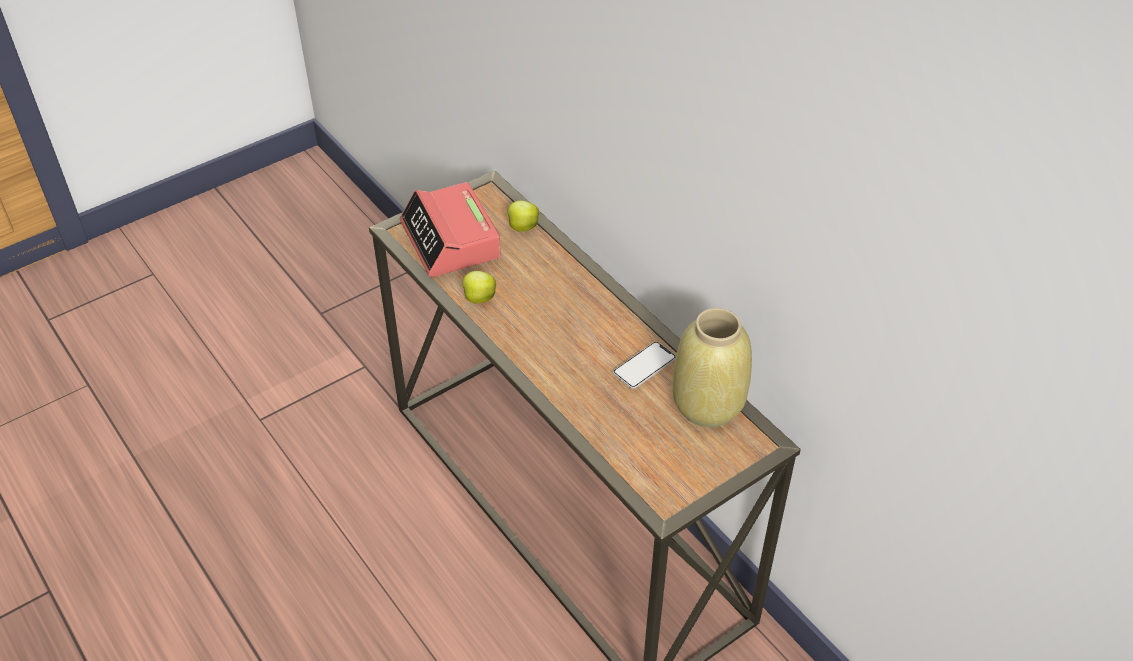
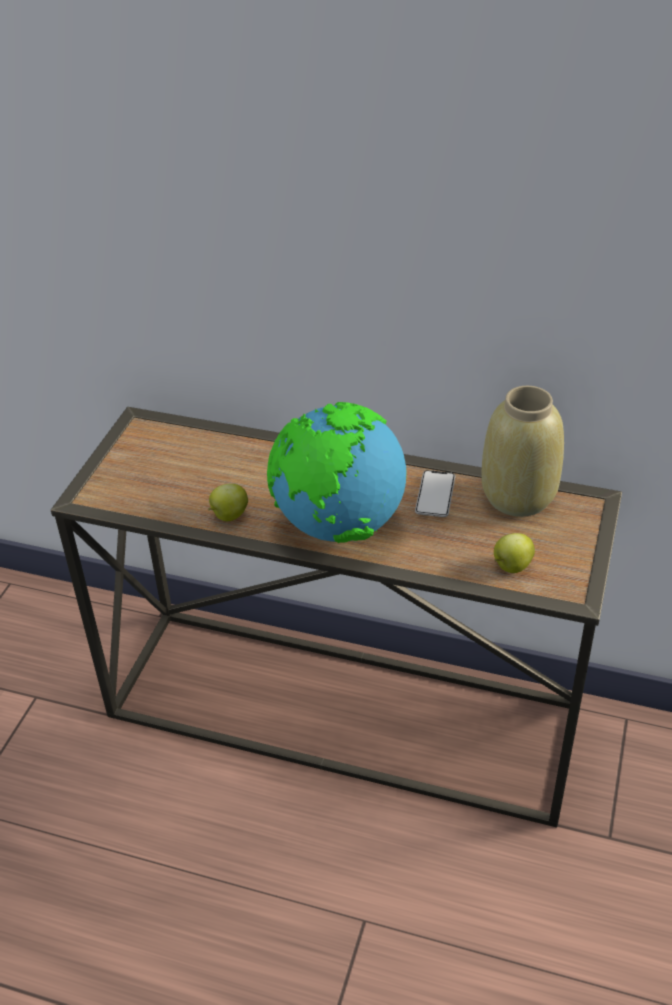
camera: 35 degrees left, 5 degrees down
alarm clock [400,182,501,277] -> none
apple [504,201,539,232] -> apple moved to [494,533,535,573]
none -> globe [267,402,407,543]

